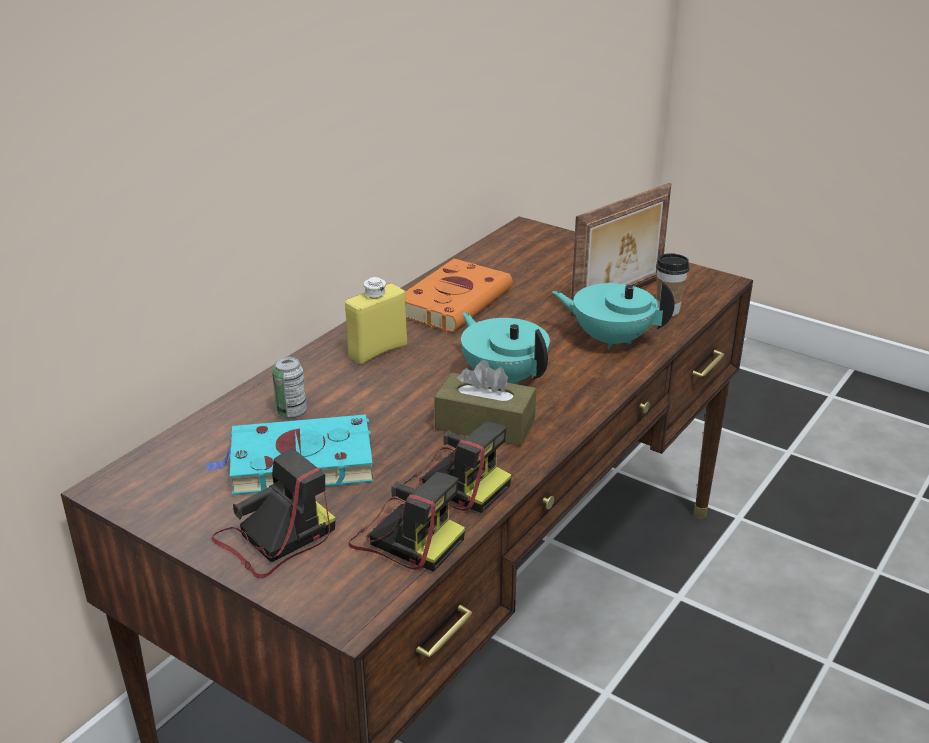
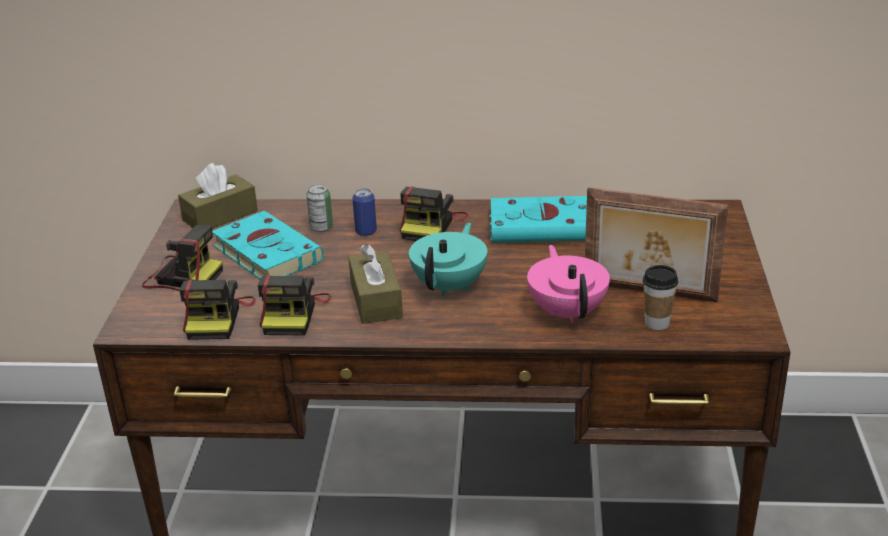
camera: 60 degrees right, 0 degrees up
yellow bottle [345,277,407,364] -> camera [400,187,468,241]
orange book [405,259,513,332] -> turquoise book [489,196,587,243]
turquoise teapot [552,282,675,349] -> pink teapot [527,245,610,323]
none -> brown tissue box [178,163,258,229]
none -> can [352,188,377,236]

